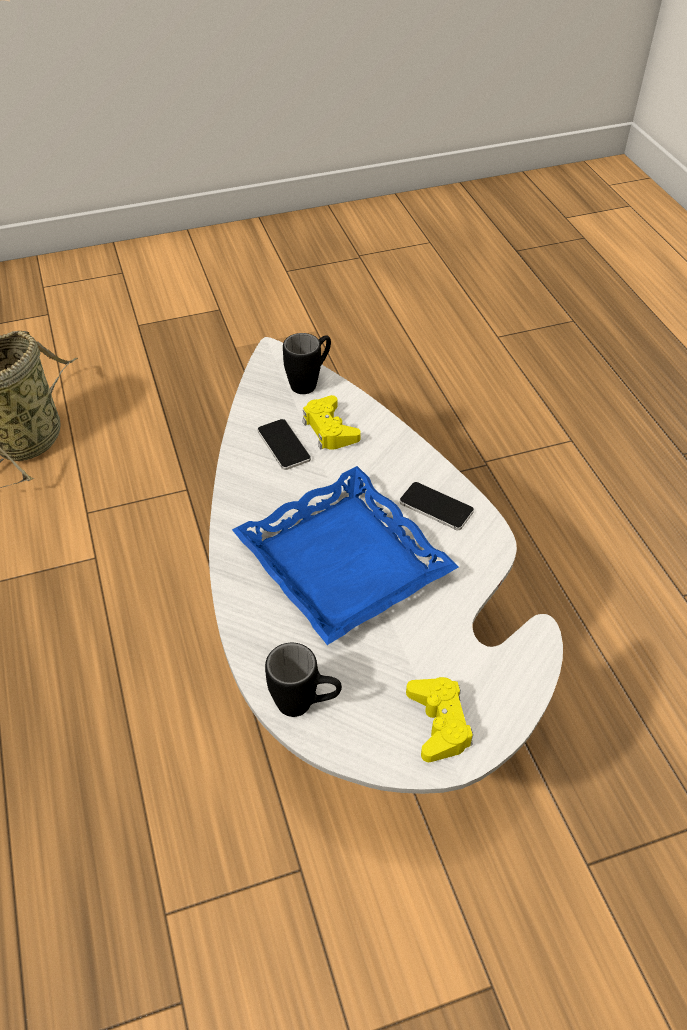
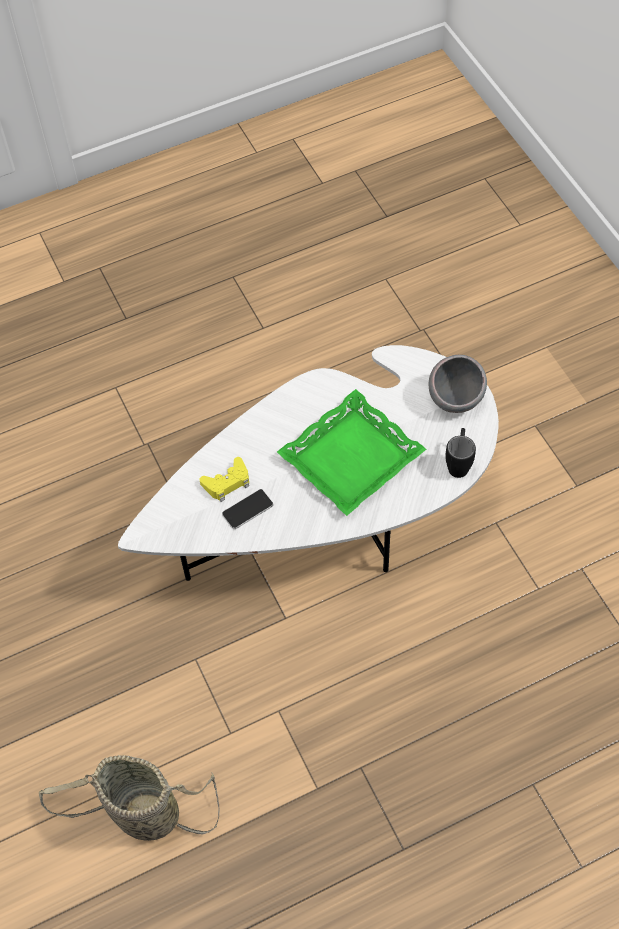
camera: 95 degrees left, 10 degrees up
blue tray [232,466,459,645] -> green tray [277,389,426,516]
black mug [283,333,331,394] -> none
phone [400,482,474,530] -> none
yellow game controller [406,677,473,762] -> grey bowl [428,355,487,413]

